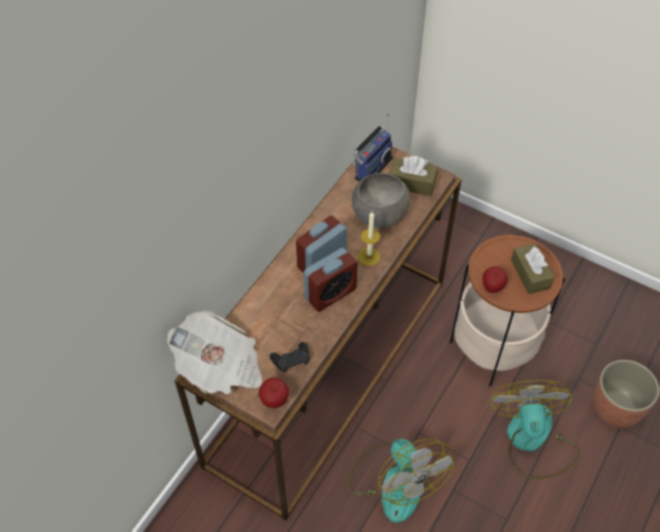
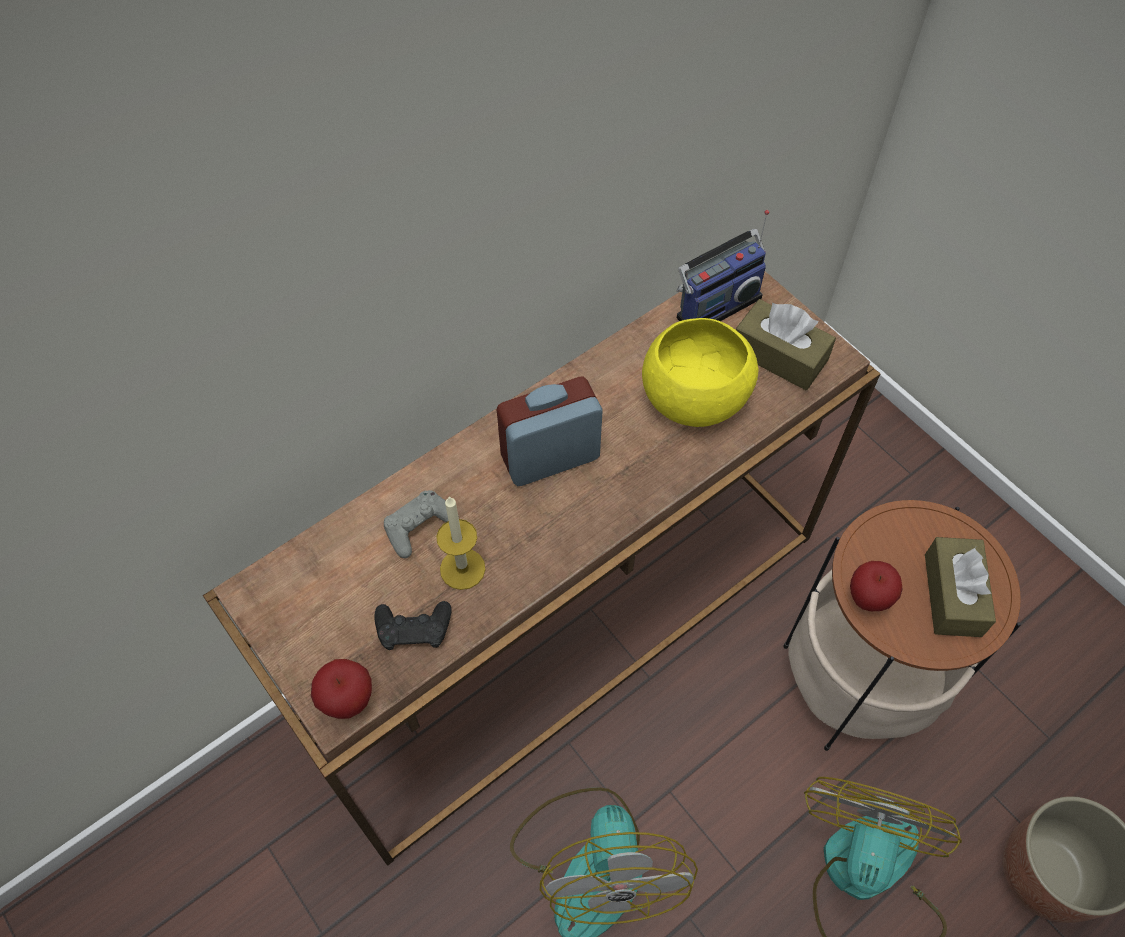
camera: 20 degrees right, 5 degrees up
newspaper [167,311,262,394] -> none
alarm clock [304,248,357,312] -> none
grey bowl [352,173,410,228] -> yellow bowl [642,318,759,427]
candle [358,212,380,266] -> candle moved to [436,496,485,590]
none -> grey game controller [384,490,459,558]

